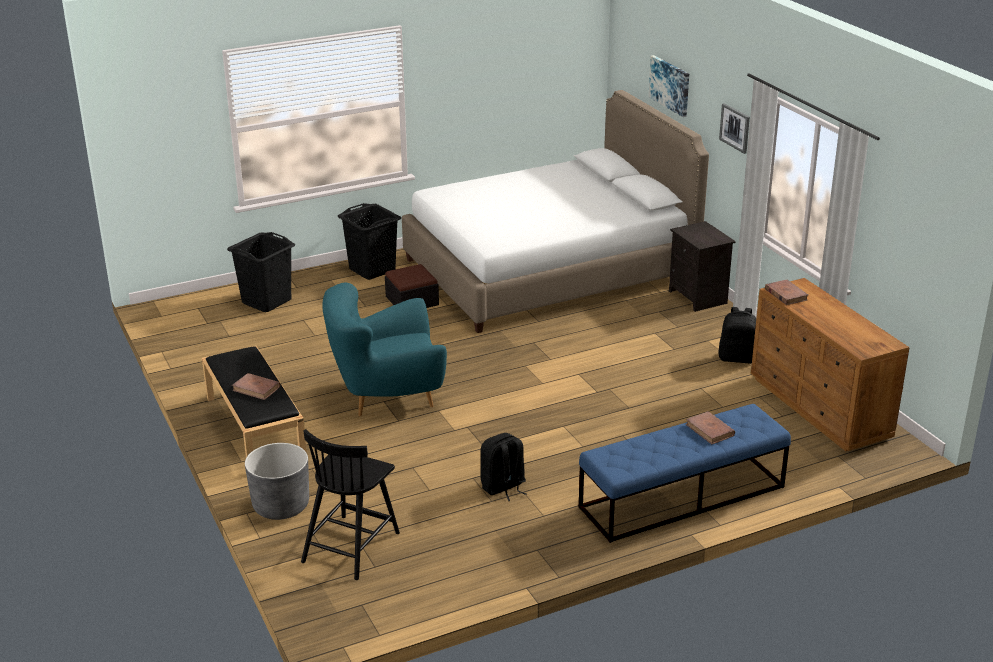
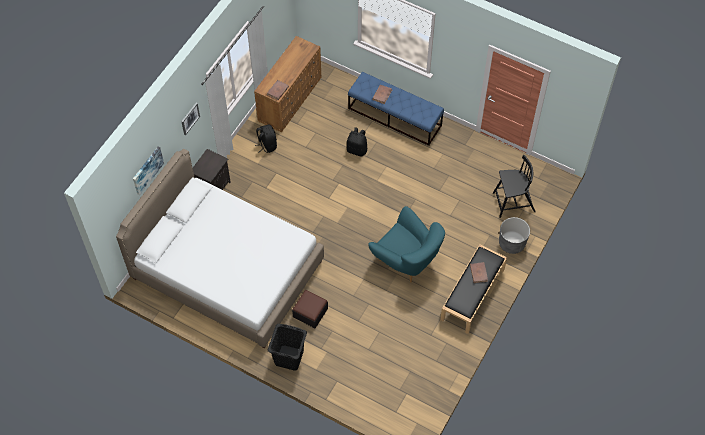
camera: 125 degrees left, 30 degrees up
black laundry basket [227,232,295,312] -> none
black backpack [480,433,526,501] -> black backpack moved to [346,127,367,157]

